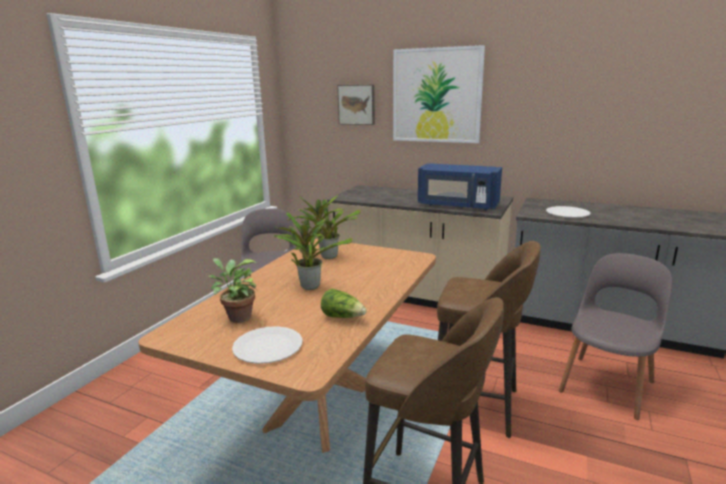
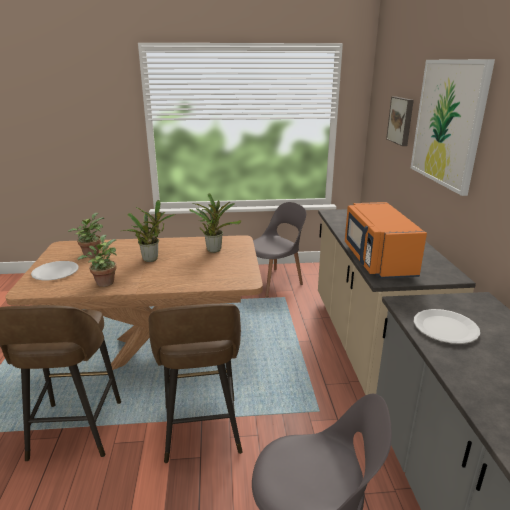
camera: 60 degrees right, 5 degrees up
lettuce [321,289,367,318] -> potted plant [78,235,117,287]
blue microwave [418,163,502,211] -> orange microwave [345,202,427,278]

